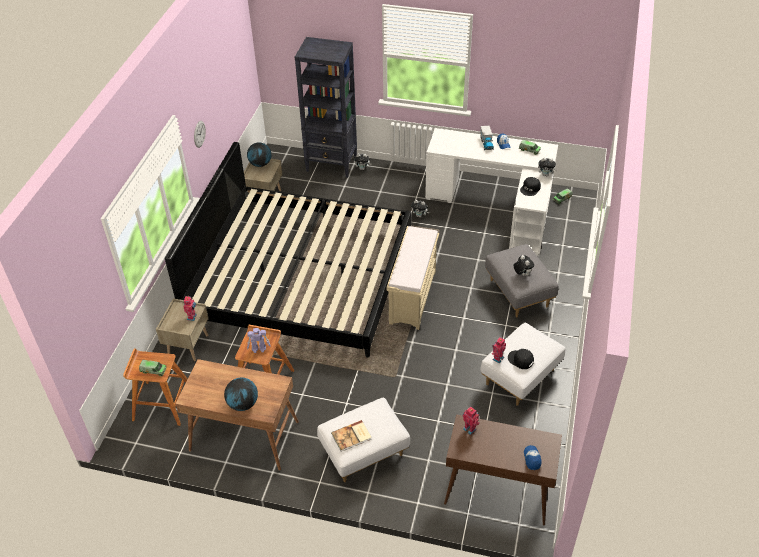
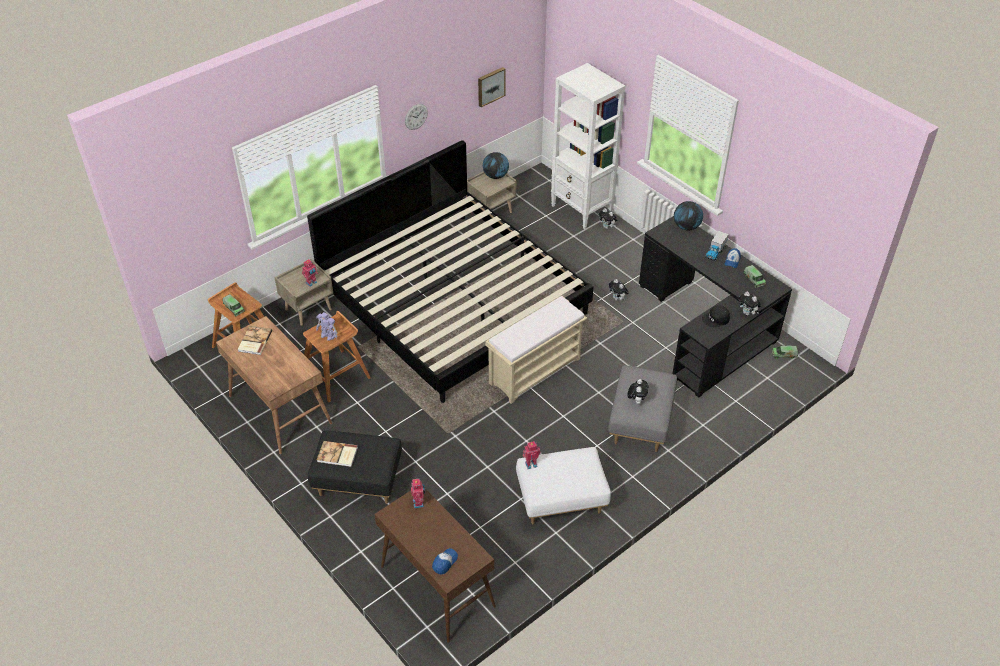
camera: 35 degrees right, 0 degrees up
globe [224,378,258,411] -> globe moved to [674,201,703,230]
black bookcase [295,37,357,178] -> white bookcase [551,63,626,229]
white ottoman [317,398,410,482] -> black ottoman [308,430,402,504]
white desk [425,128,558,256] -> black desk [639,216,792,398]
black cap [508,349,534,369] -> none
none -> book [238,326,272,355]
none -> picture [478,67,506,107]

